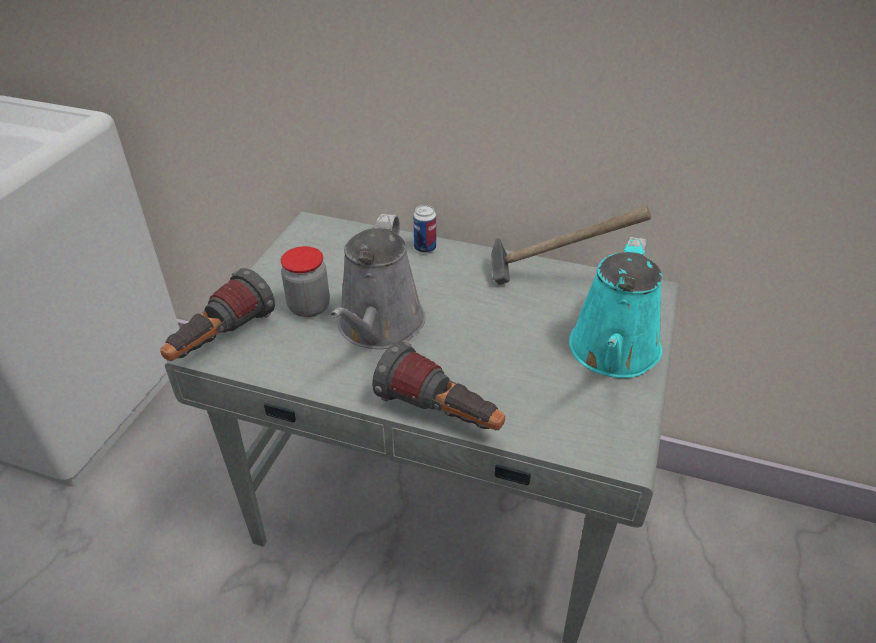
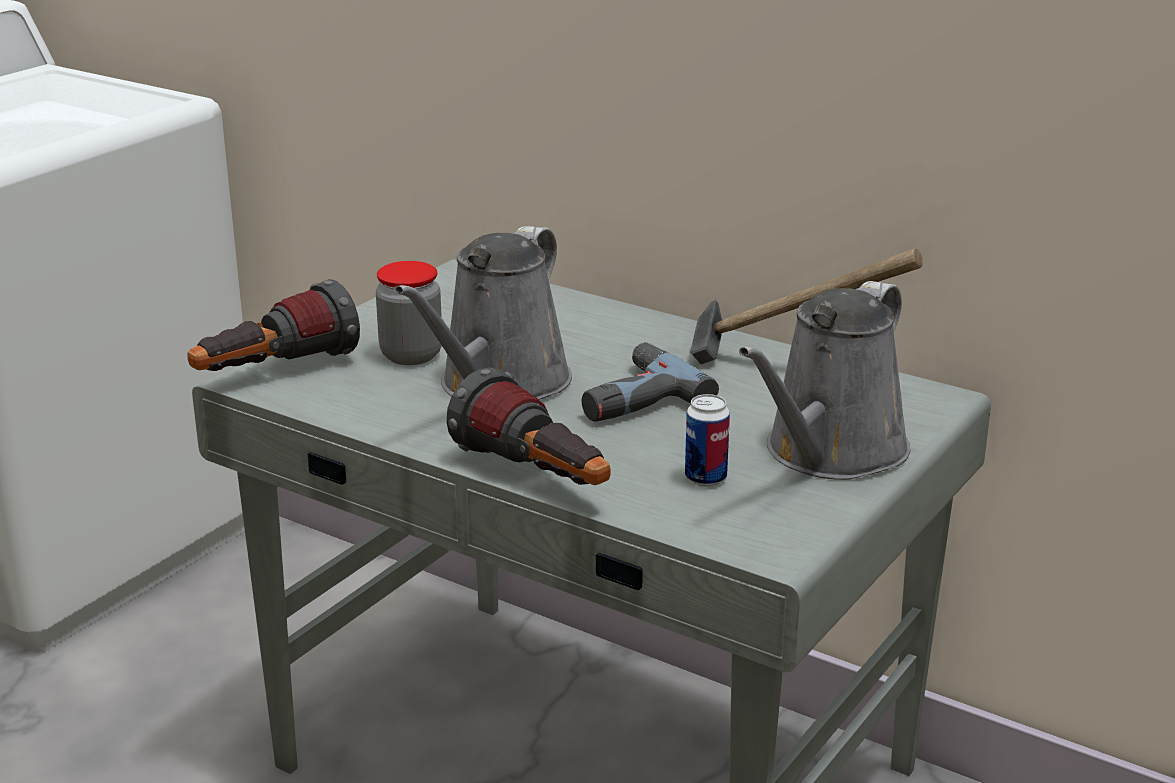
camera: 15 degrees right, 15 degrees down
can [413,205,436,253] -> can moved to [685,394,730,487]
turquoise watering can [569,237,662,378] -> grey watering can [739,281,910,480]
none -> power drill [582,342,719,422]

